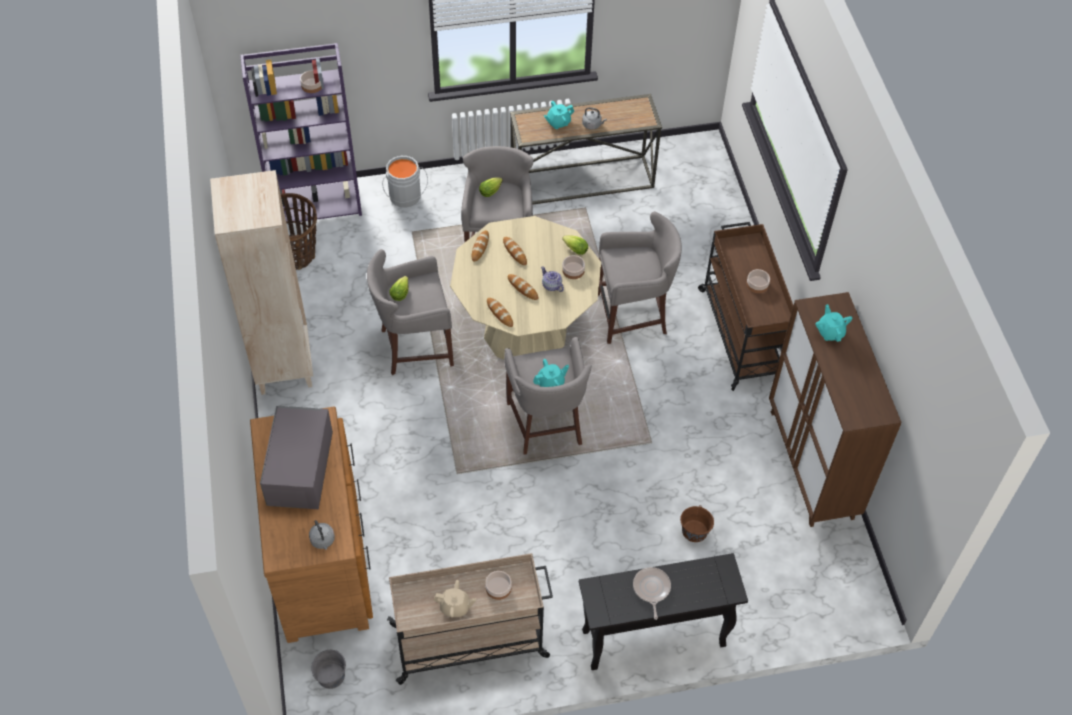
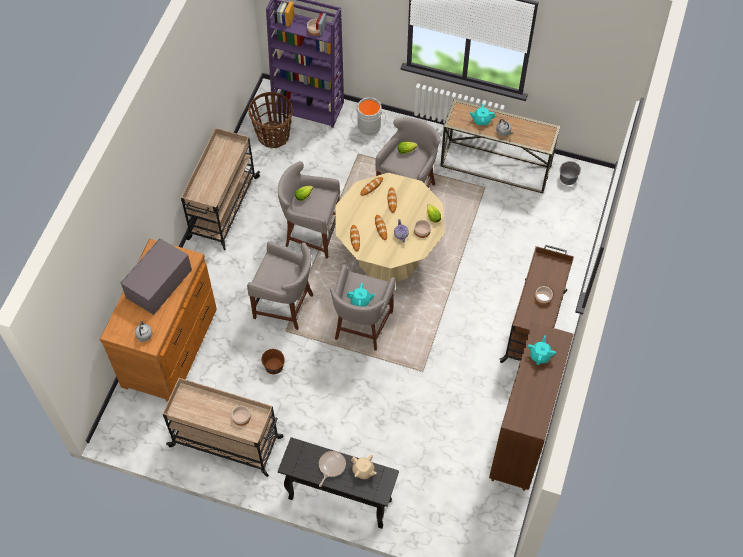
camera: 30 degrees right, 5 degrees up
beige bookcase [210,170,313,395] -> beige cart [181,128,260,250]
grey bucket [311,650,346,689] -> grey bucket moved to [560,161,581,185]
beige teapot [433,580,476,618] -> beige teapot moved to [351,454,377,479]
grey stool [598,211,682,344] -> grey stool moved to [247,241,314,330]
brown bucket [680,506,714,542] -> brown bucket moved to [261,349,285,374]

